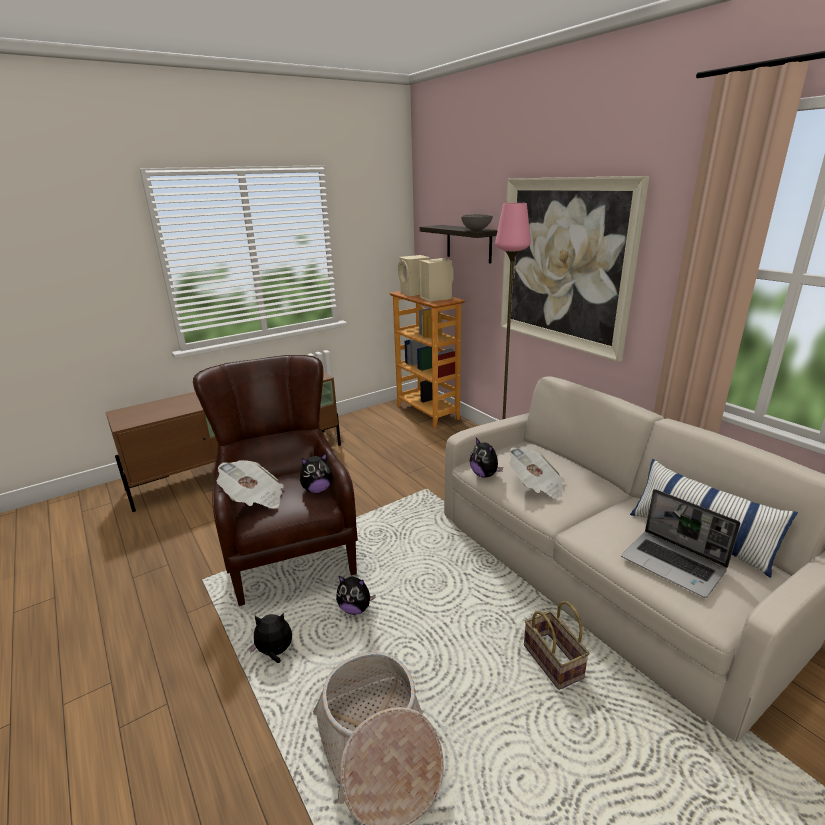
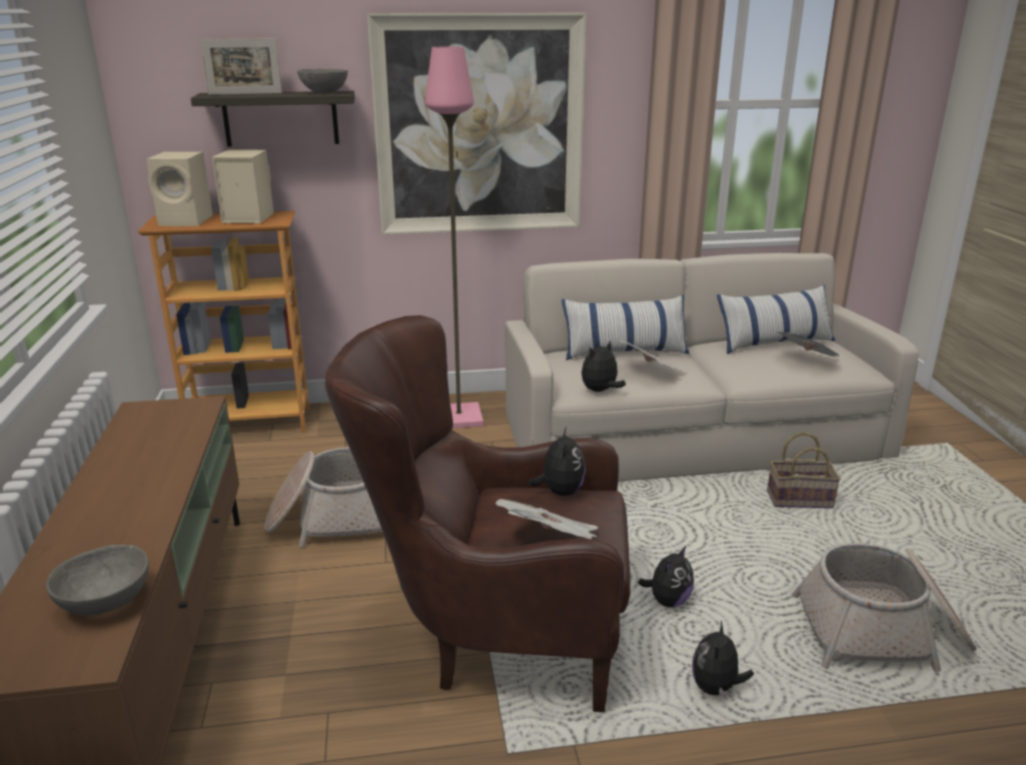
camera: 65 degrees left, 0 degrees up
plush toy [470,438,503,478] -> plush toy turned 150 degrees clockwise [581,341,626,392]
laptop [621,489,740,598] -> newspaper [778,332,839,357]
none -> grey bowl [46,545,149,615]
none -> picture frame [200,38,282,95]
none -> basket [264,447,383,547]
none -> pillow [562,295,689,360]

